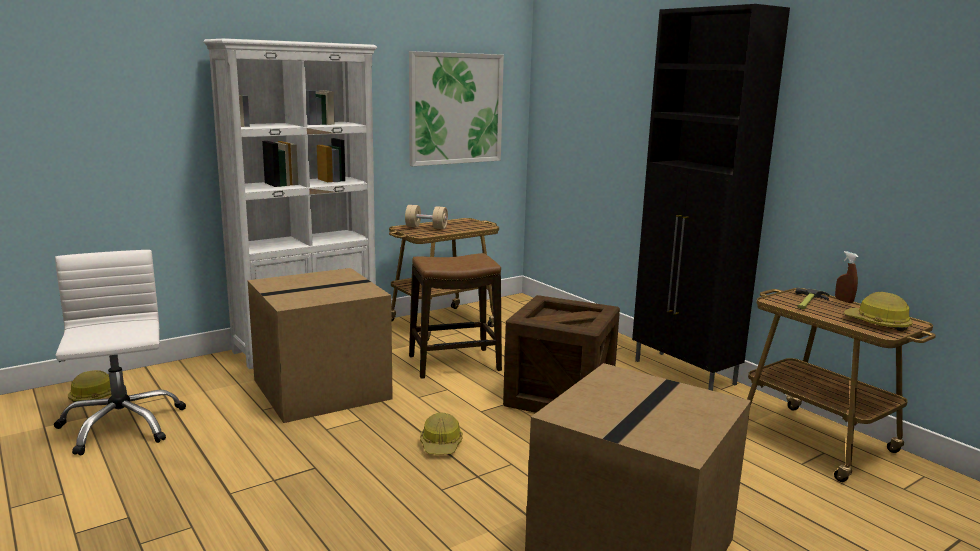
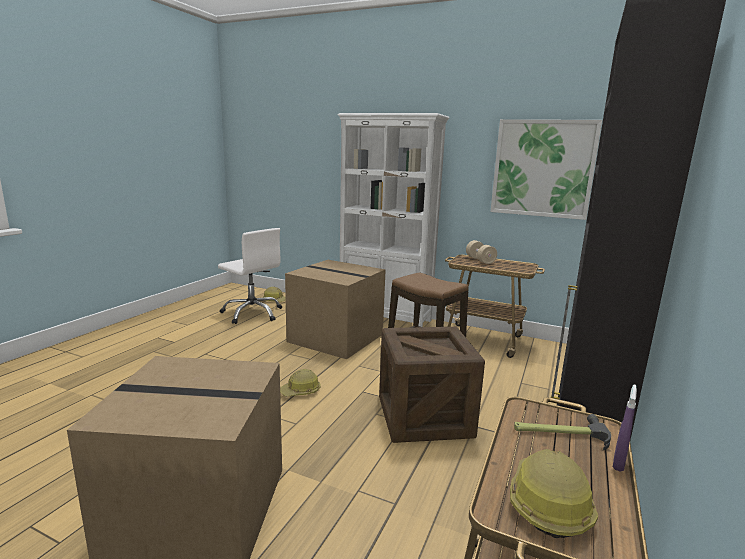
camera: 60 degrees right, 0 degrees up
white office chair [54,250,186,455] -> white office chair turned 90 degrees clockwise [218,228,282,324]
brown spray bottle [835,251,858,303] -> purple spray bottle [613,384,637,472]

